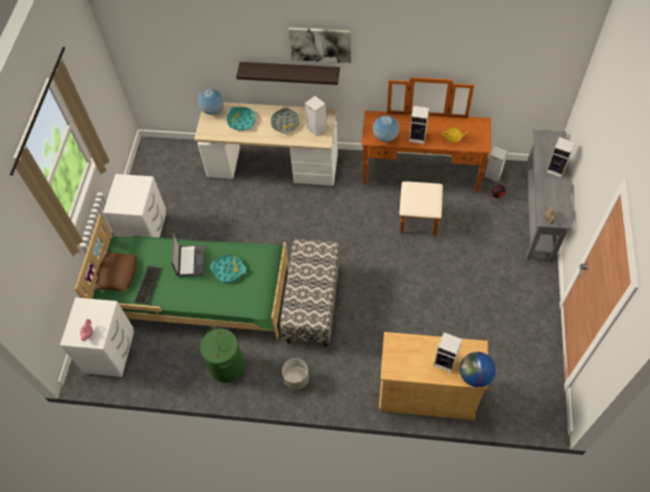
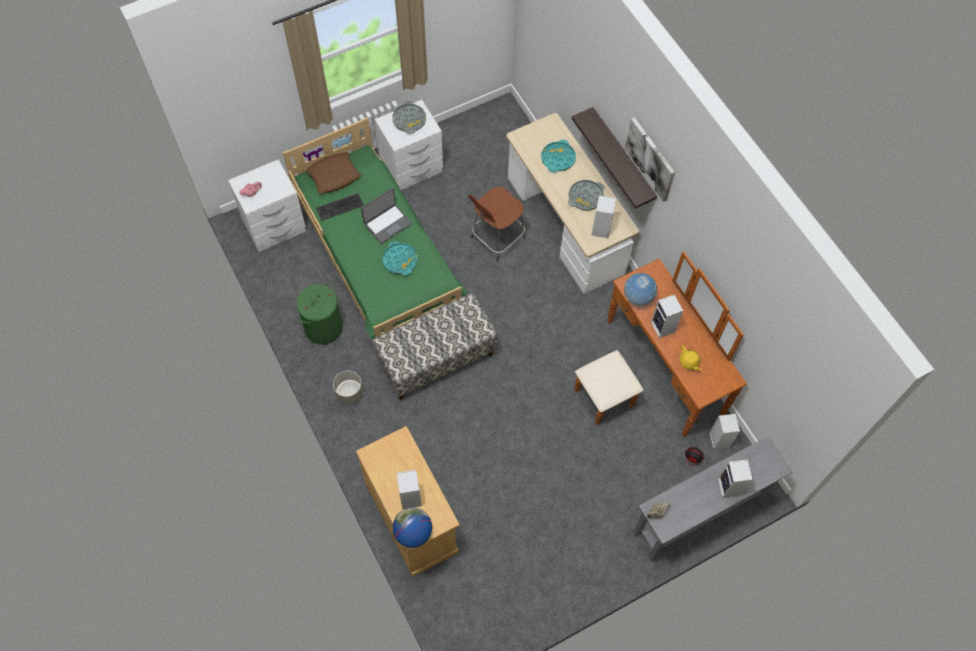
camera: 50 degrees right, 5 degrees up
globe [198,89,224,115] -> none
none -> grey tray [392,101,426,134]
none -> brown stool [468,187,525,261]

